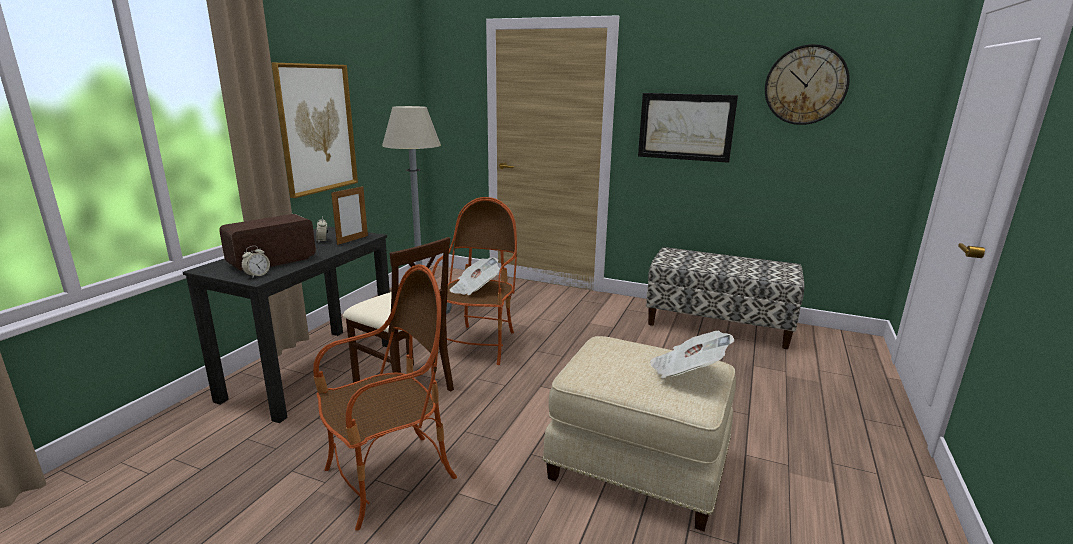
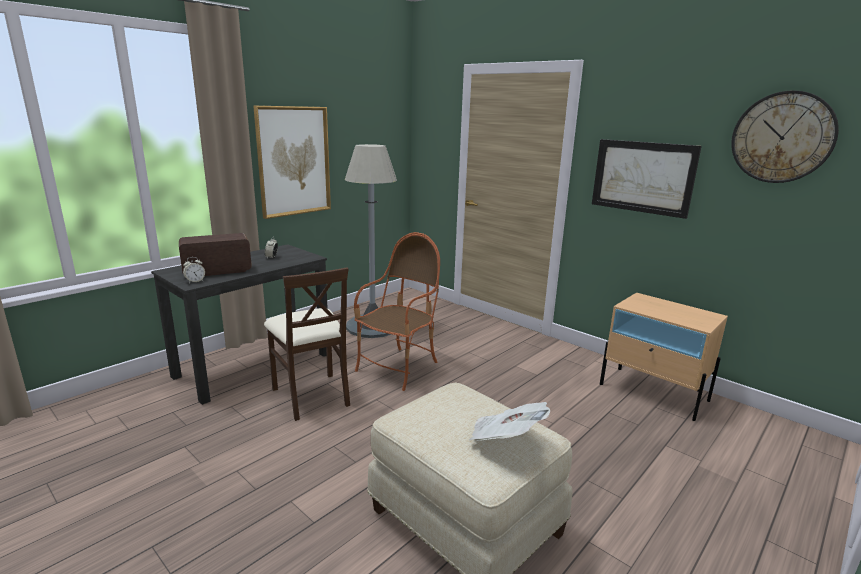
camera: 20 degrees right, 0 degrees up
armchair [313,264,457,531] -> none
picture frame [331,185,368,245] -> none
newspaper [450,257,500,295] -> none
bench [646,247,805,349] -> beige nightstand [600,293,728,421]

